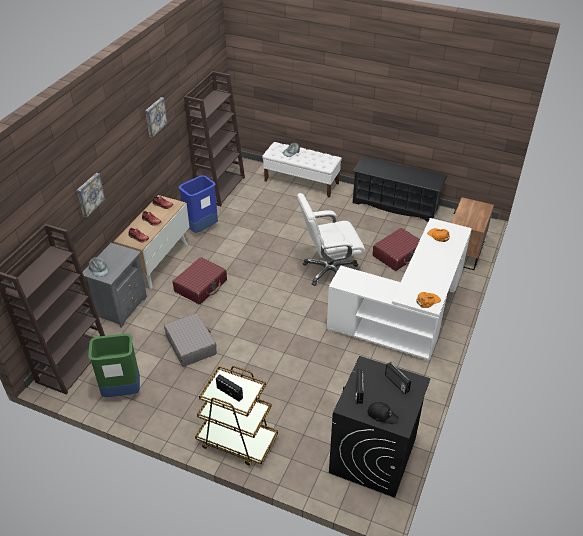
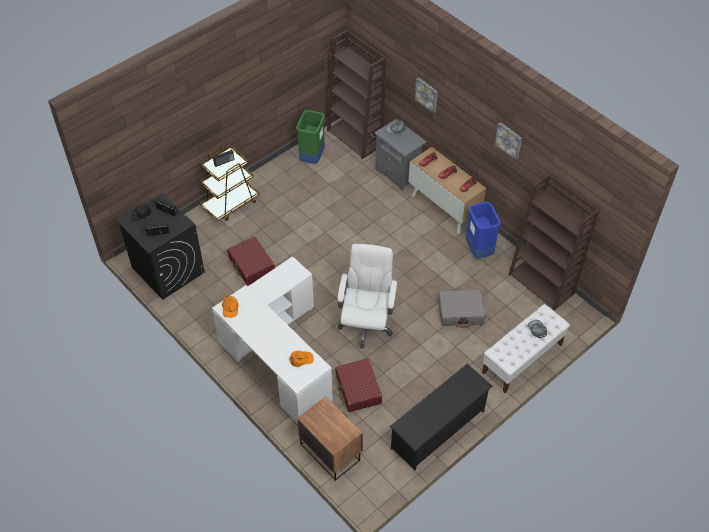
camera: 115 degrees right, 10 degrees up
grey suitcase [164,313,217,367] -> grey suitcase moved to [438,290,486,328]
red suitcase [172,257,227,304] -> red suitcase moved to [227,237,275,285]

